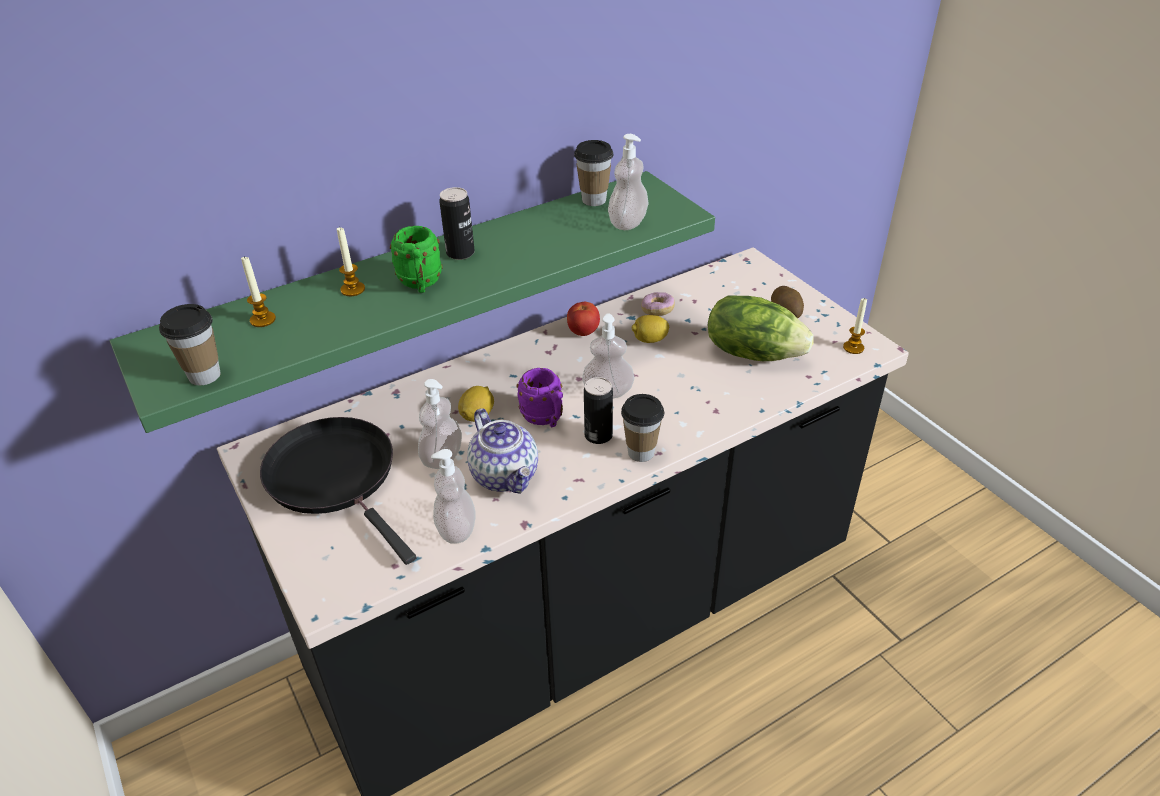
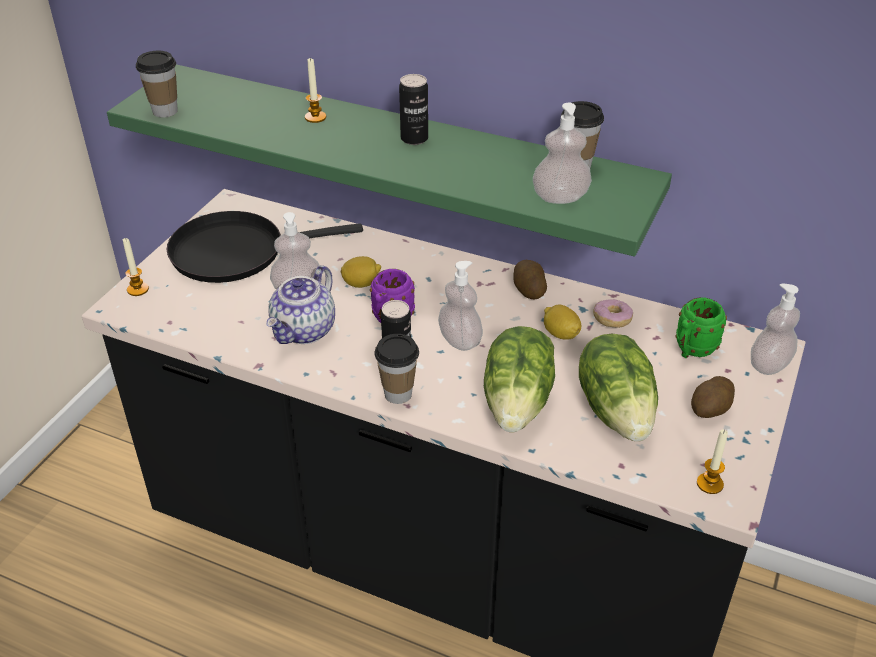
camera: 55 degrees right, 0 degrees up
candle [241,256,276,327] -> candle moved to [123,238,149,296]
black frying pan [260,417,417,565] -> black frying pan turned 120 degrees counterclockwise [167,211,363,283]
green mug [390,226,443,293] -> green mug moved to [676,297,727,358]
soap dispenser [431,449,476,544] -> soap dispenser moved to [751,283,800,375]
tomato [567,302,600,336] -> potato [513,260,547,300]
none -> lettuce [484,326,555,433]

